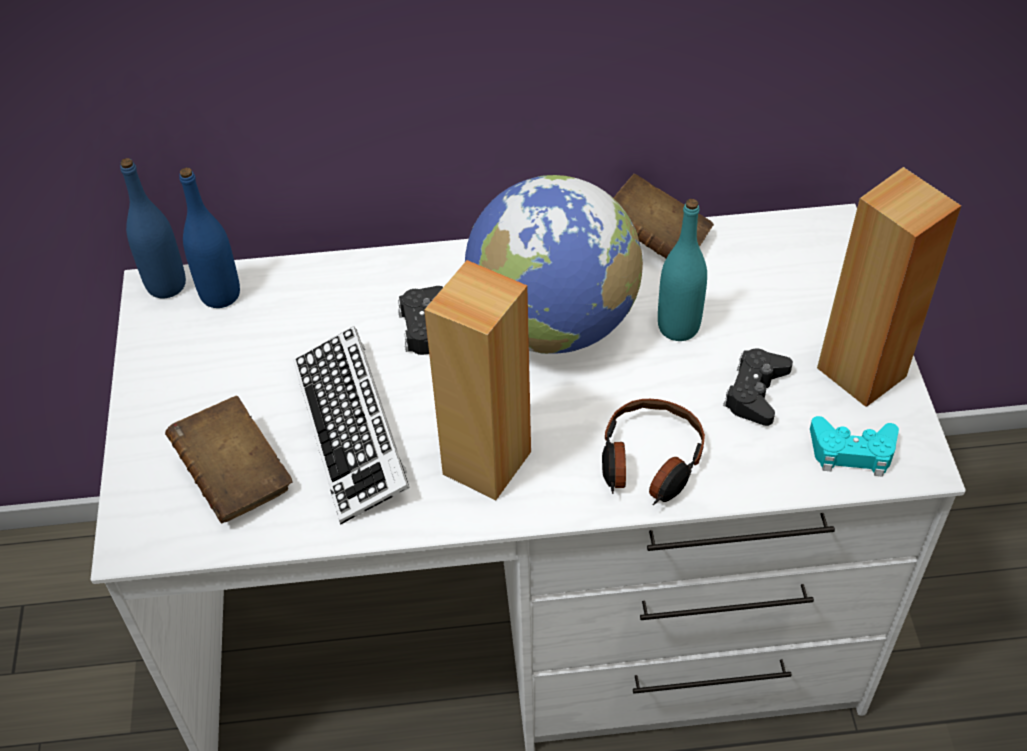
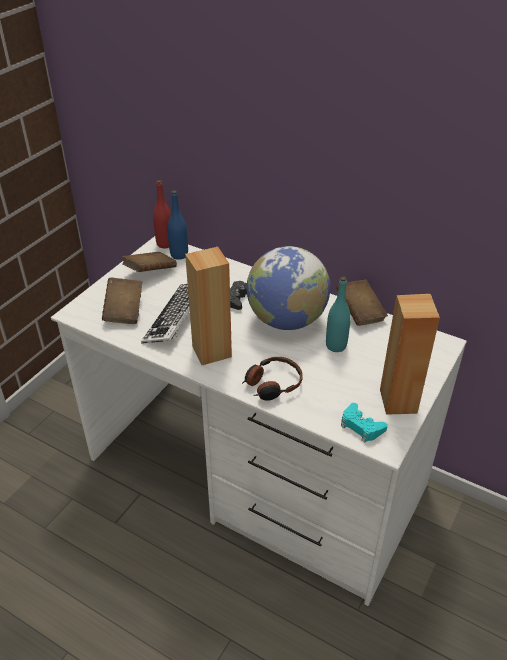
camera: 35 degrees right, 10 degrees down
blue bottle [120,158,186,298] -> red bottle [153,180,171,248]
black game controller [723,349,793,426] -> none
none -> brown book [122,252,177,272]

